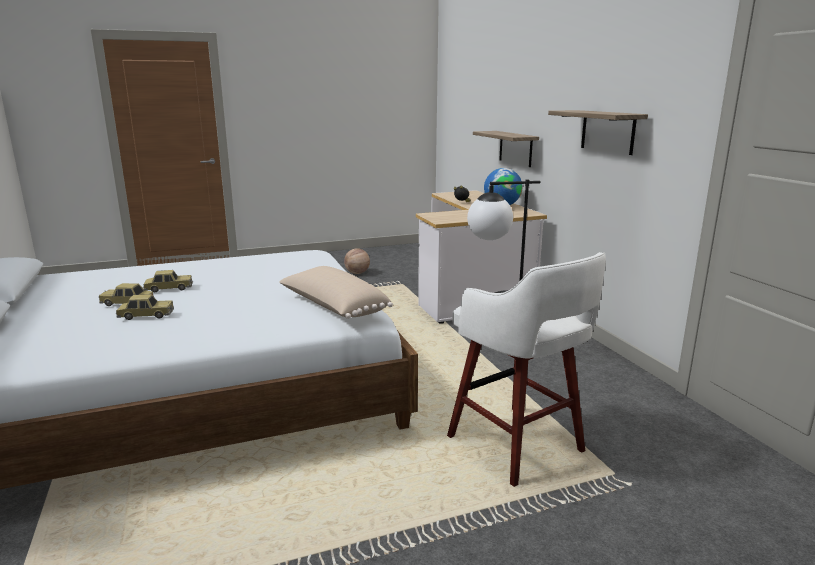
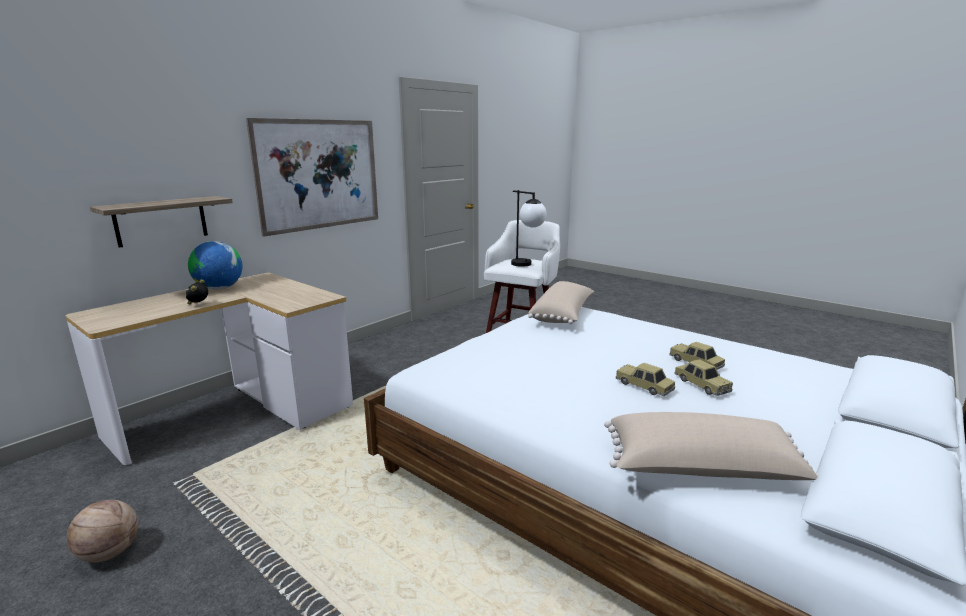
camera: 120 degrees left, 0 degrees up
shelf [548,110,648,155] -> picture [246,118,378,237]
none -> beige pillow [604,412,818,480]

